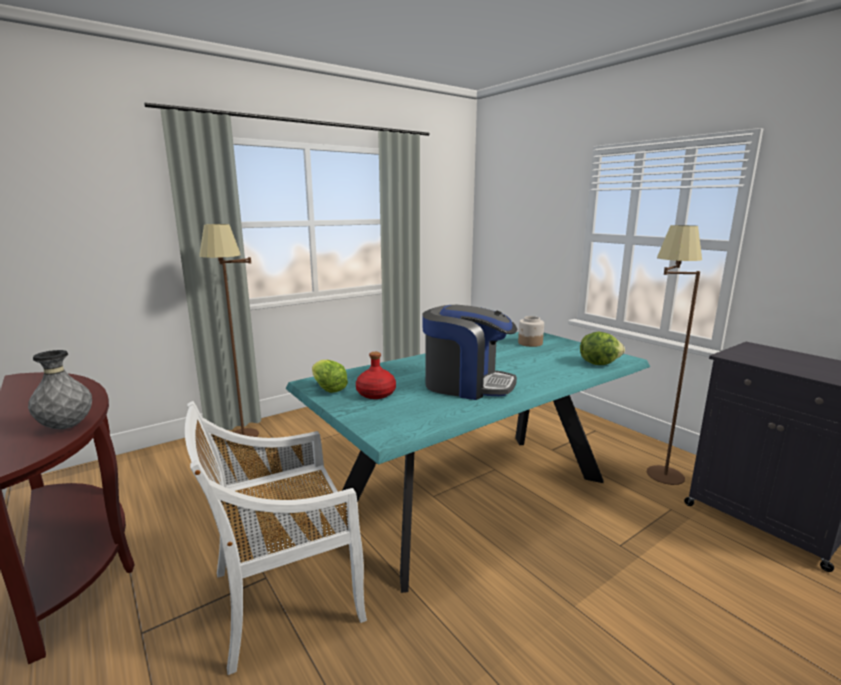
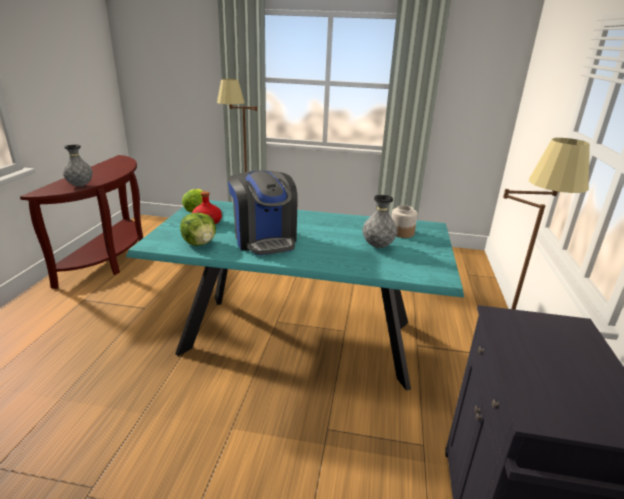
camera: 45 degrees right, 10 degrees up
white chair [185,401,367,675] -> none
lettuce [580,331,625,365] -> lettuce moved to [180,213,216,246]
none -> grey vase [363,195,398,248]

